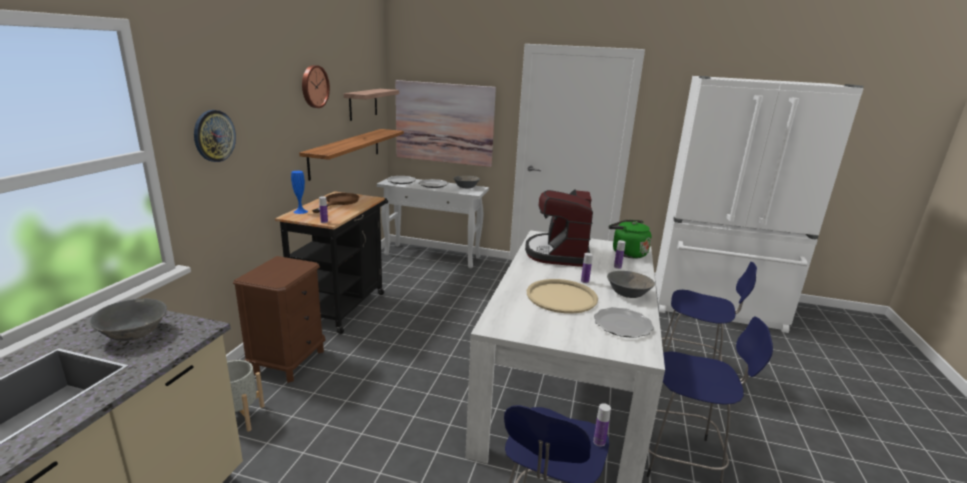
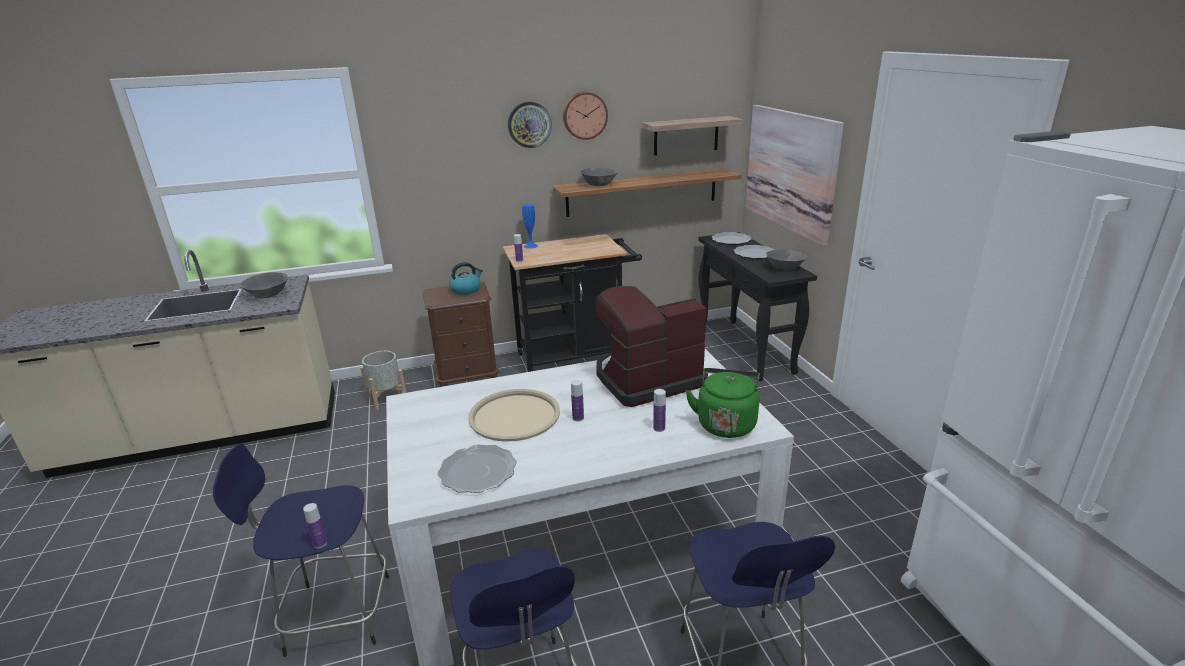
camera: 60 degrees right, 5 degrees up
wall clock [194,110,236,162] -> wall clock moved to [508,102,552,148]
brown frying pan [312,193,359,213] -> none
white console table [377,176,489,268] -> black console table [698,232,817,381]
grey bowl [607,271,655,298] -> grey bowl moved to [580,168,618,186]
none -> kettle [449,262,483,295]

